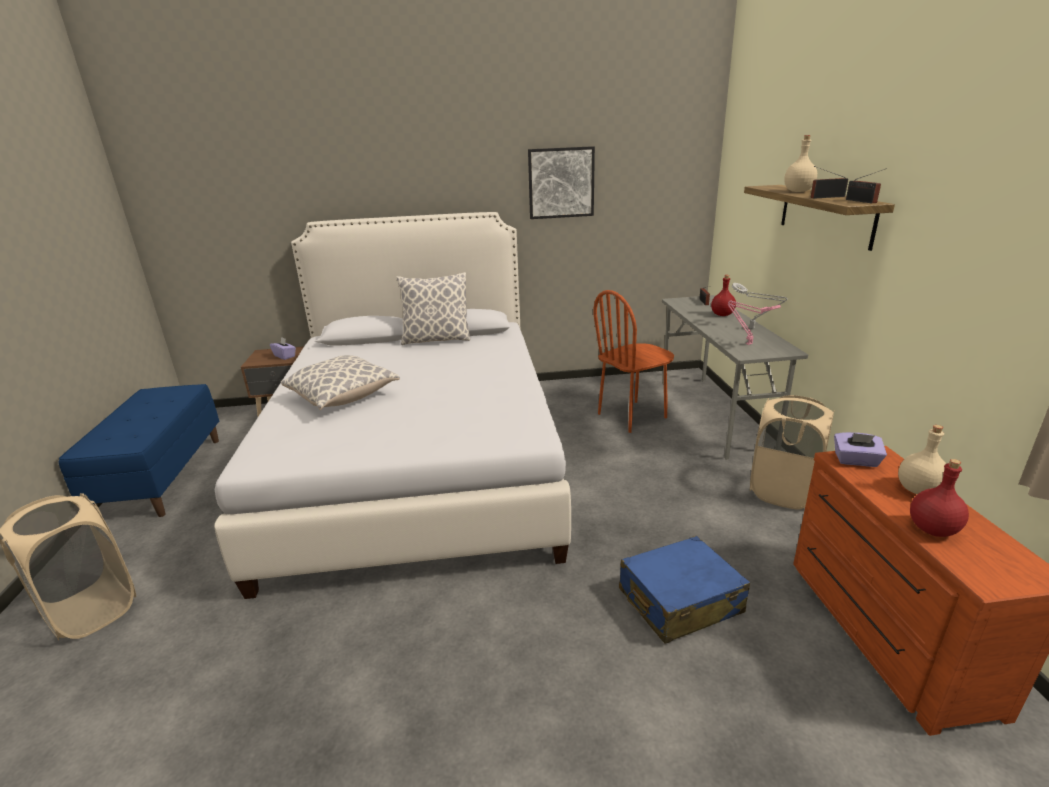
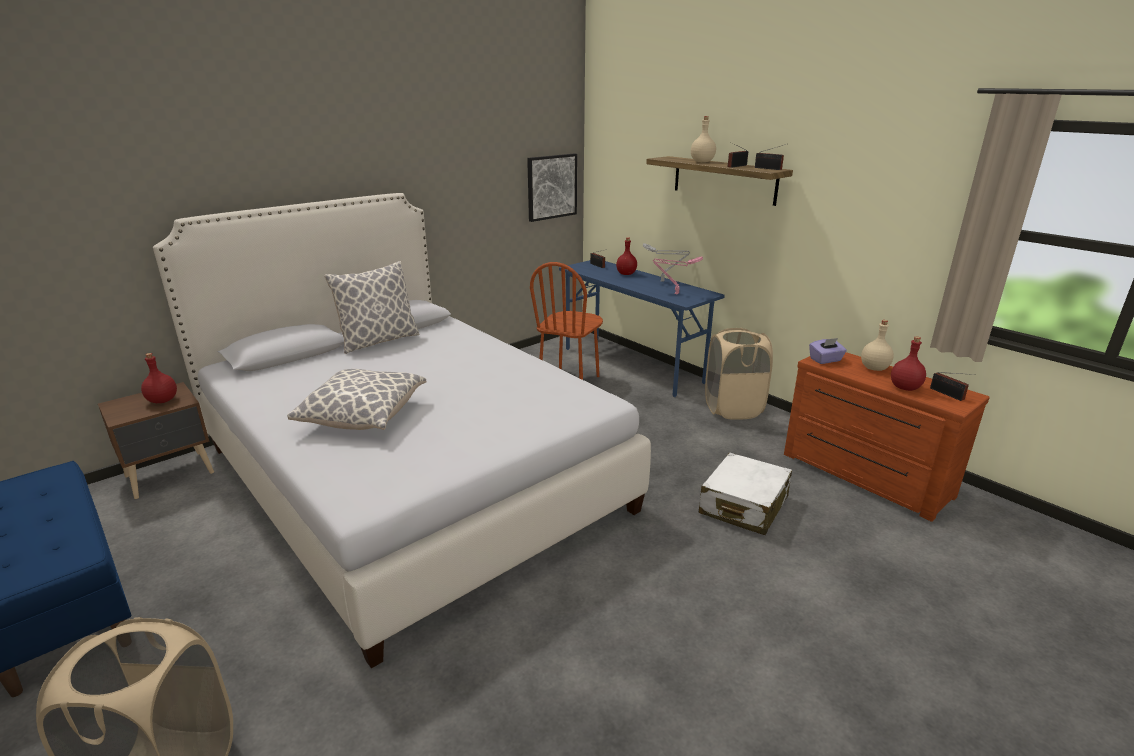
camera: 35 degrees left, 0 degrees up
purple tissue box [270,337,296,360] -> red bottle [141,353,177,403]
picture [528,146,595,219] -> picture moved to [527,153,577,222]
blue suitcase [619,536,750,644] -> white suitcase [699,452,792,535]
grey desk [662,295,808,460] -> blue desk [559,260,725,397]
none -> radio [930,372,976,401]

